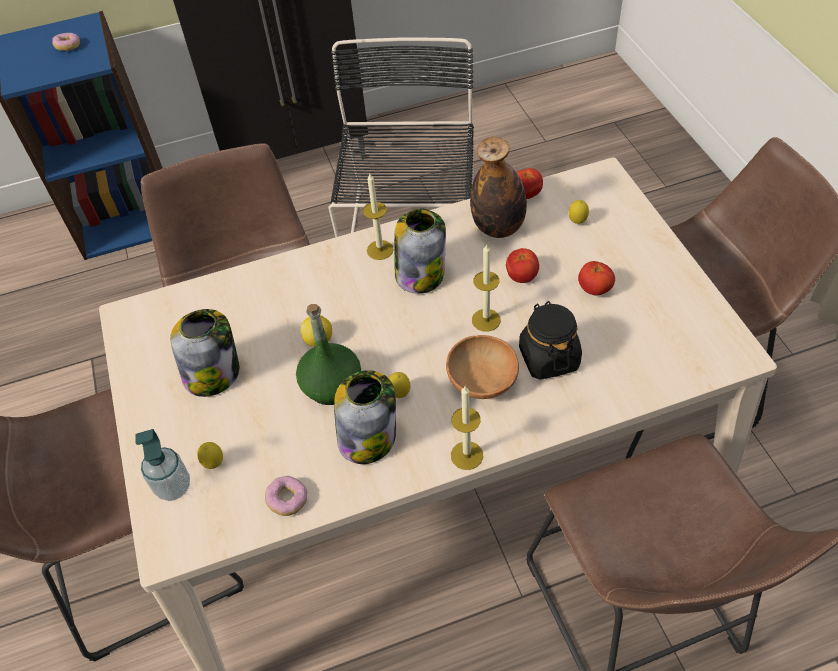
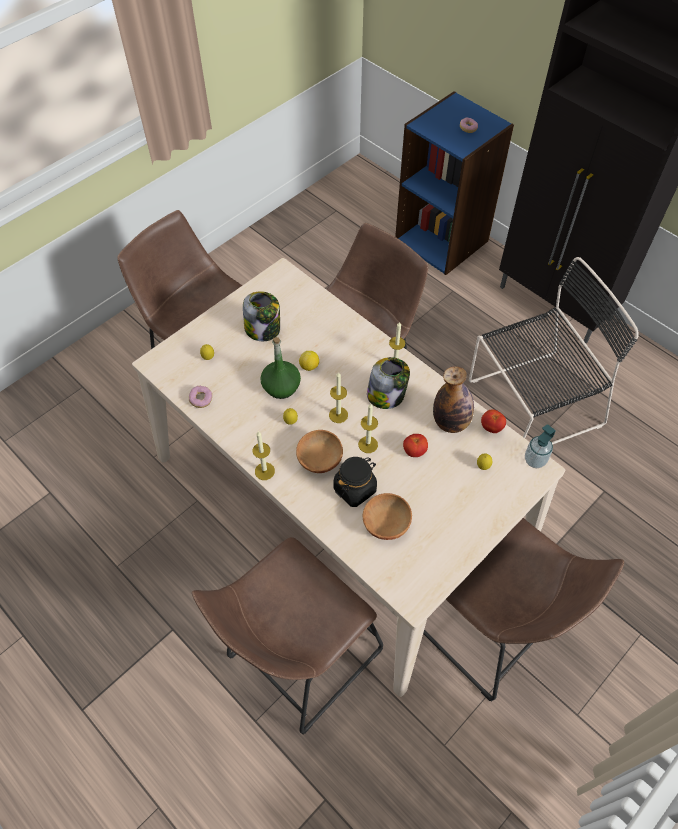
camera: 60 degrees right, 5 degrees up
soap dispenser [135,429,190,501] -> soap dispenser moved to [525,424,556,468]
jar [334,370,396,464] -> none
tomato [578,261,615,296] -> none
none -> candle [329,372,348,423]
none -> brown bowl [363,493,412,540]

